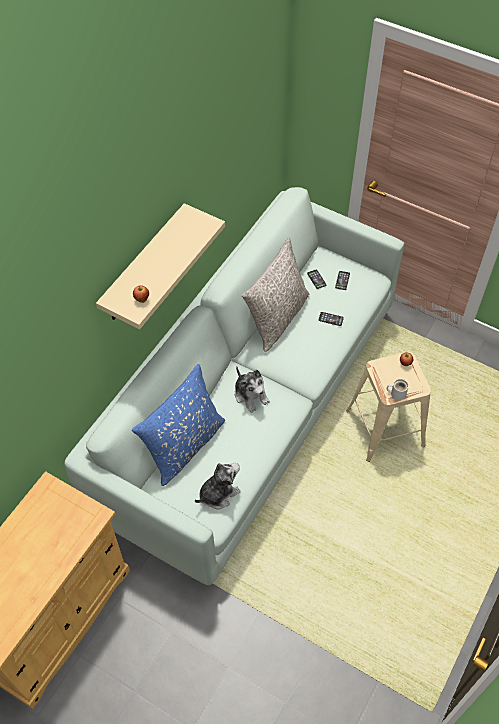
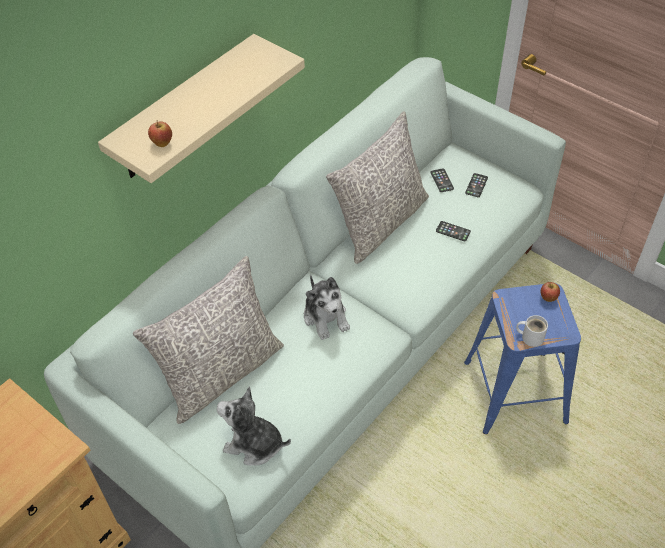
camera: 10 degrees right, 5 degrees down
blue pillow [132,364,225,486] -> grey pillow [133,256,284,424]
plush toy [195,463,241,509] -> plush toy turned 135 degrees counterclockwise [217,387,291,466]
beige stool [346,352,431,462] -> blue stool [464,284,581,434]

